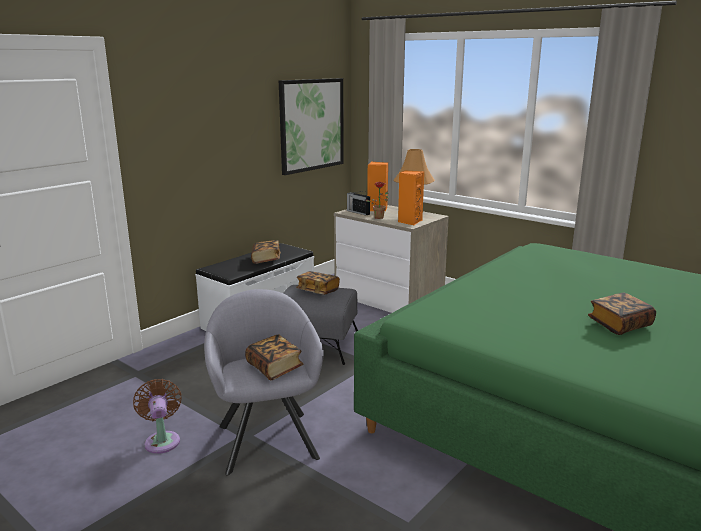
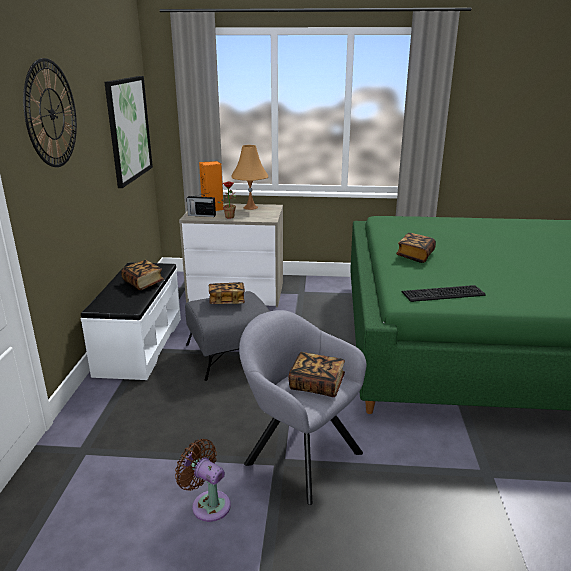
camera: 35 degrees left, 5 degrees up
orange speaker [398,170,424,225] -> none
book [588,293,656,335] -> book moved to [396,233,436,263]
none -> wall clock [23,58,77,167]
none -> keyboard [402,285,486,302]

